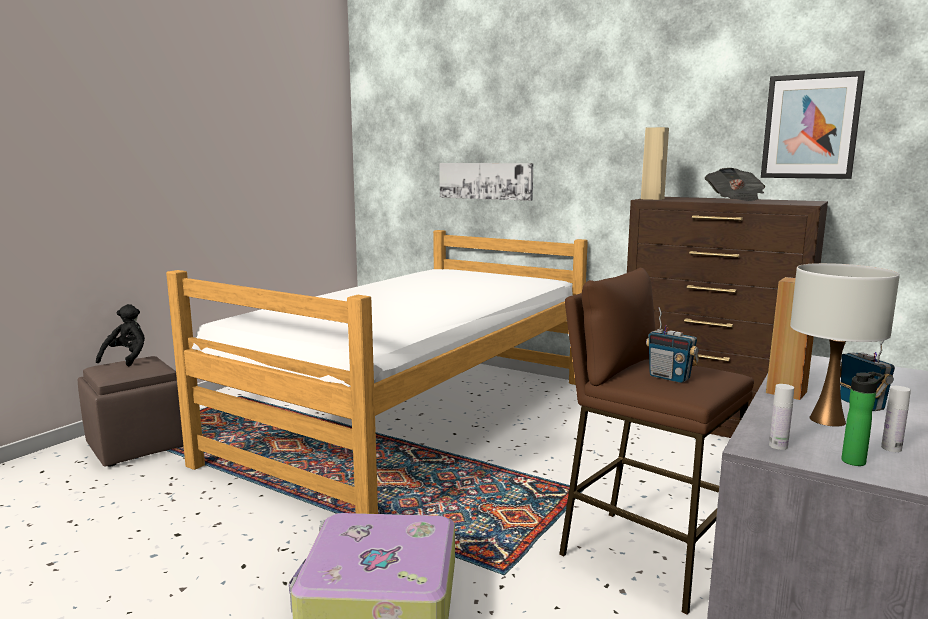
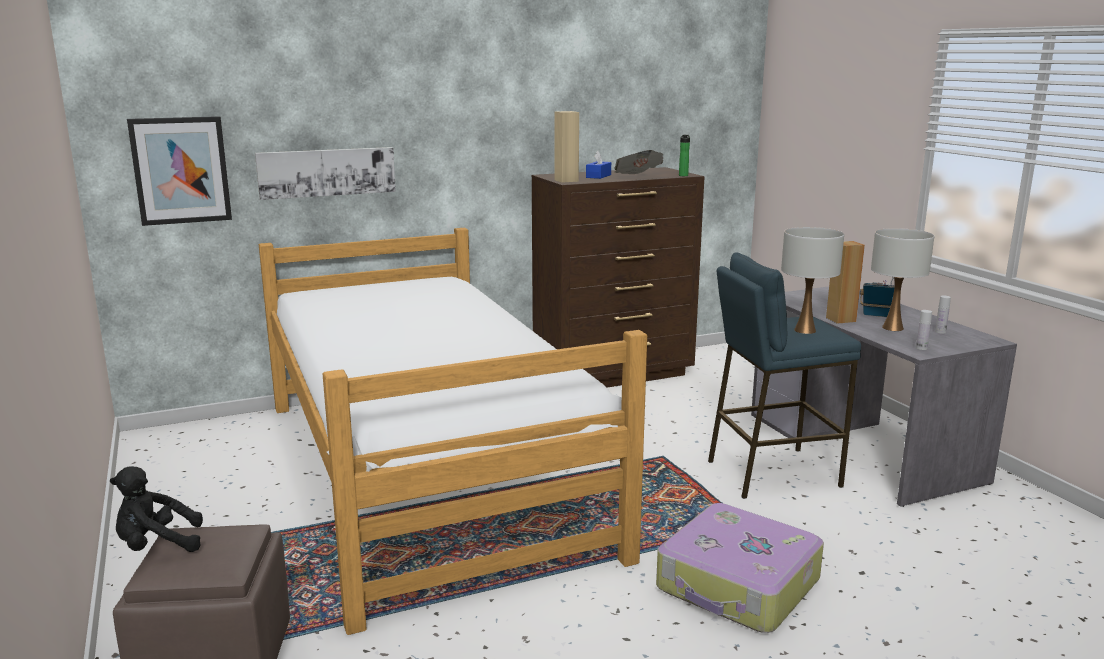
camera: 55 degrees left, 5 degrees up
black plush toy [96,304,145,366] -> black plush toy turned 60 degrees counterclockwise [110,466,203,552]
brown stool [559,268,754,615] -> blue stool [708,252,861,499]
radio [646,307,699,383] -> white table lamp [781,227,844,334]
picture [761,71,865,179] -> picture moved to [127,116,232,226]
bottle [841,371,885,466] -> bottle moved to [679,135,690,176]
none -> blue tissue box [586,151,611,179]

